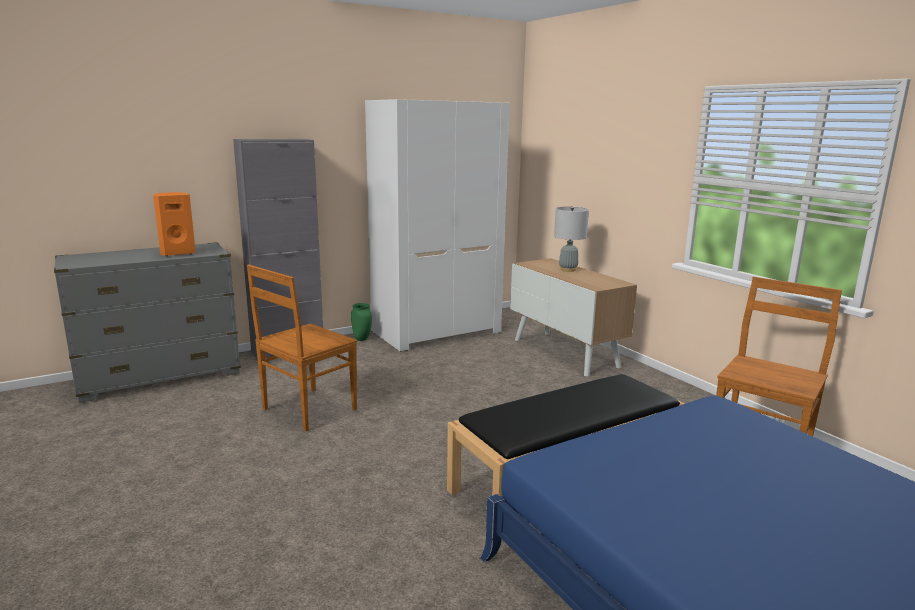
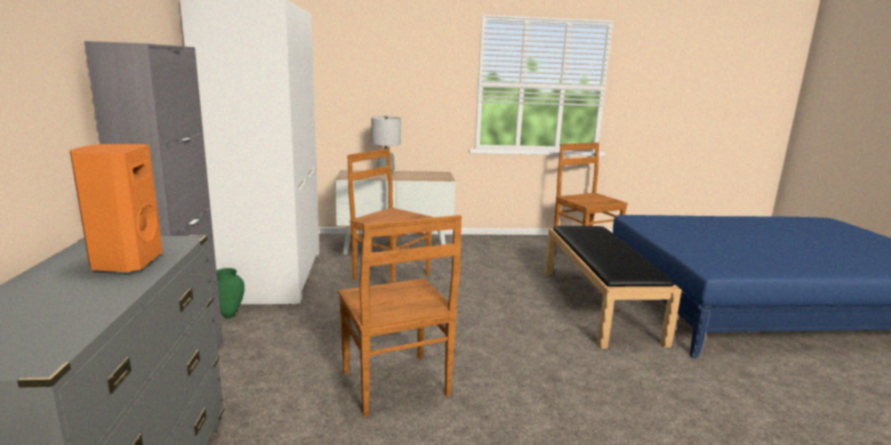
camera: 65 degrees left, 0 degrees up
none -> brown chair [347,148,433,283]

